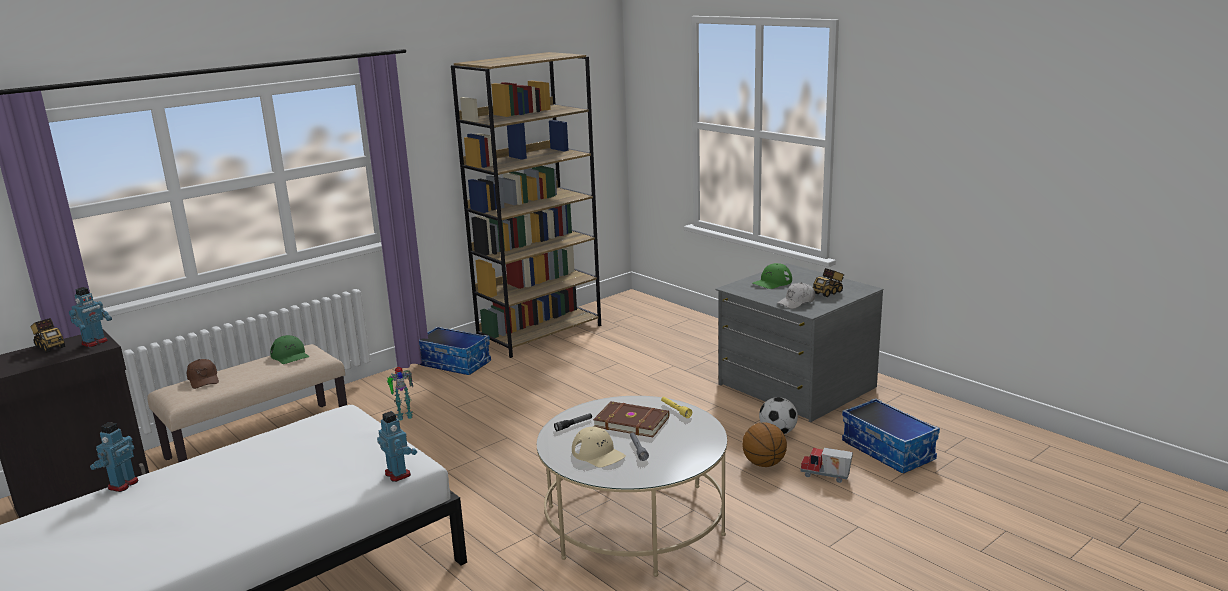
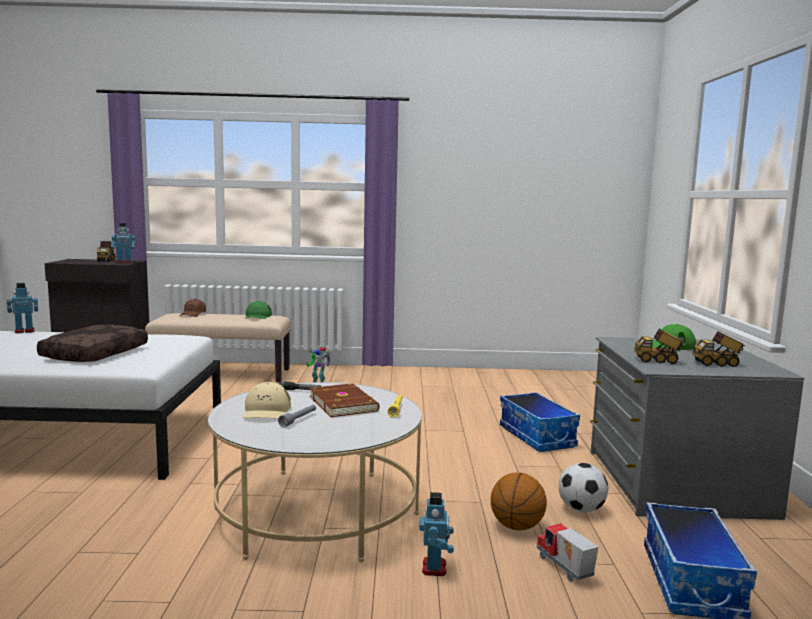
camera: 40 degrees right, 10 degrees down
toy robot [377,411,417,482] -> toy robot moved to [419,492,454,576]
storage box [419,326,491,375] -> storage box moved to [500,392,580,452]
brown bookcase [451,52,601,358] -> none
white cap [777,283,815,309] -> toy truck [634,328,685,364]
none -> brown pillow [37,325,148,362]

